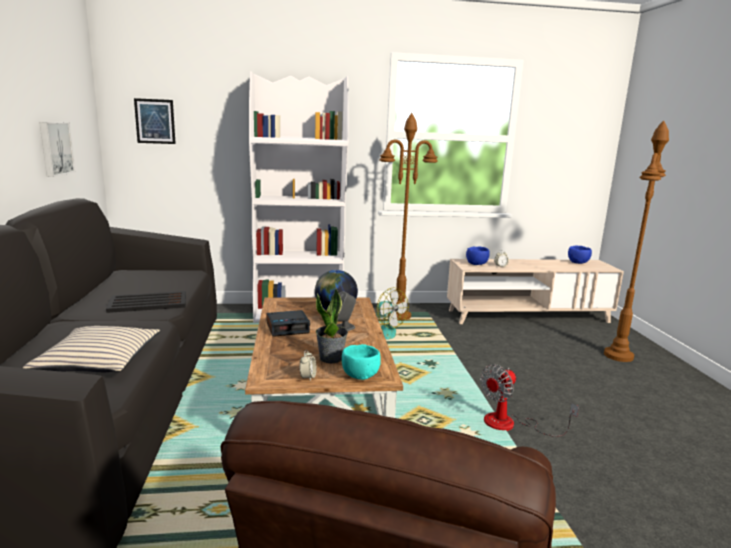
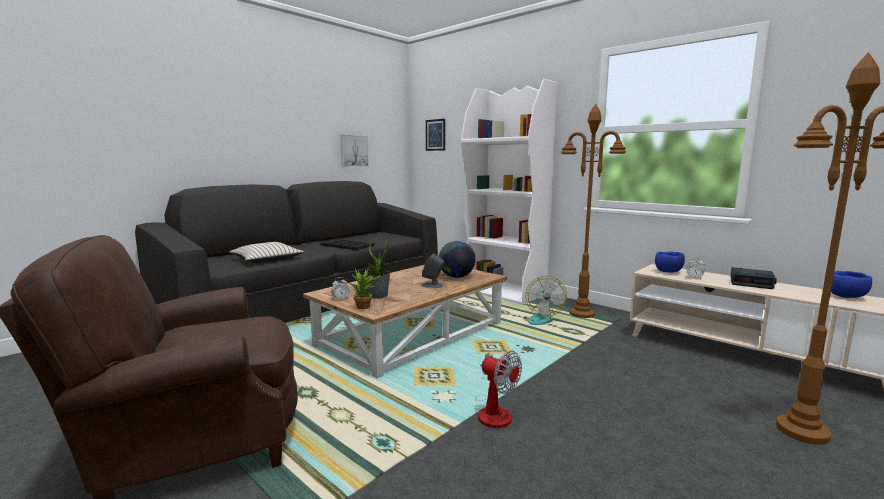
camera: 50 degrees right, 5 degrees down
alarm clock [266,310,310,337] -> alarm clock moved to [730,267,777,289]
turquoise bowl [342,344,381,380] -> potted plant [349,269,380,309]
fan [480,364,579,437] -> fan turned 150 degrees counterclockwise [474,351,522,428]

